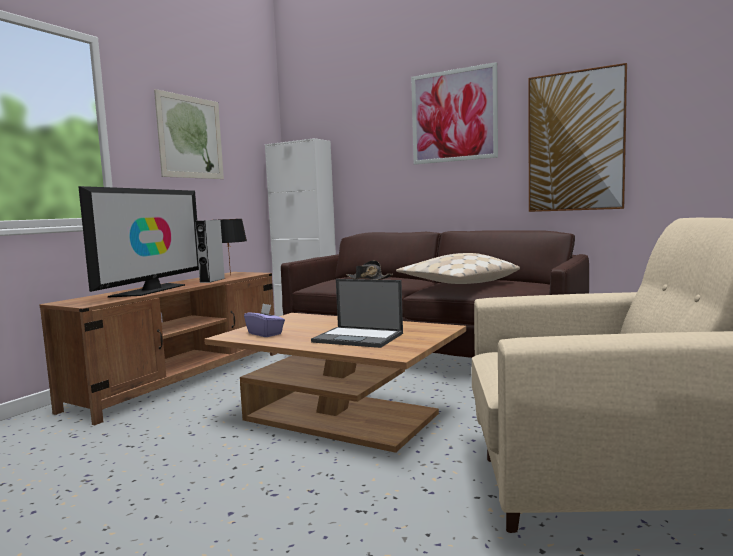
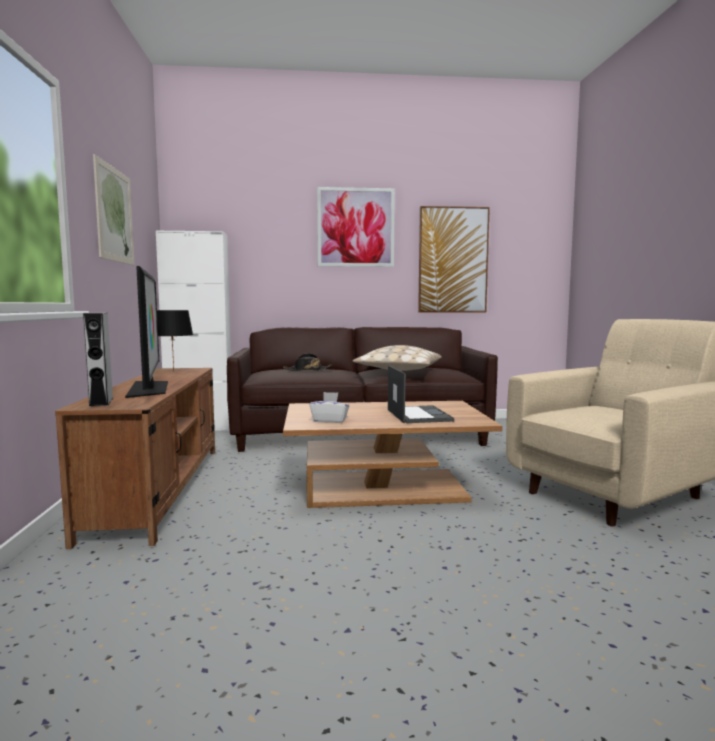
camera: 35 degrees left, 0 degrees up
grey speaker [195,220,225,283] -> grey speaker moved to [83,313,113,407]
purple tissue box [244,304,285,337] -> white tissue box [310,392,349,423]
laptop [311,279,403,348] -> laptop turned 90 degrees counterclockwise [388,365,454,423]

